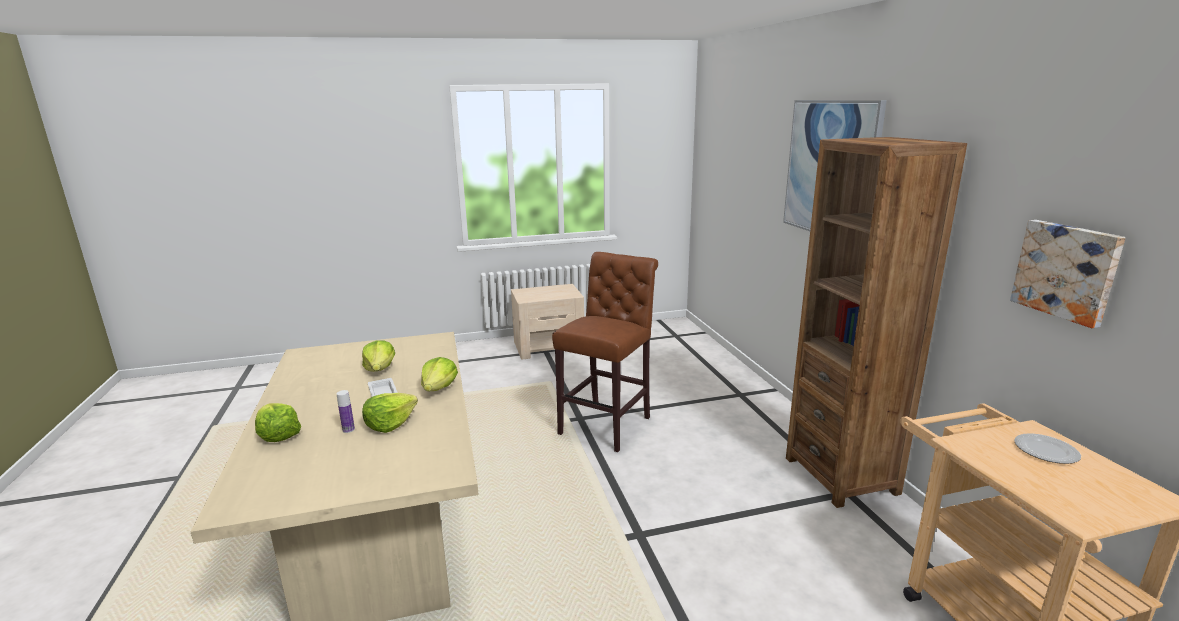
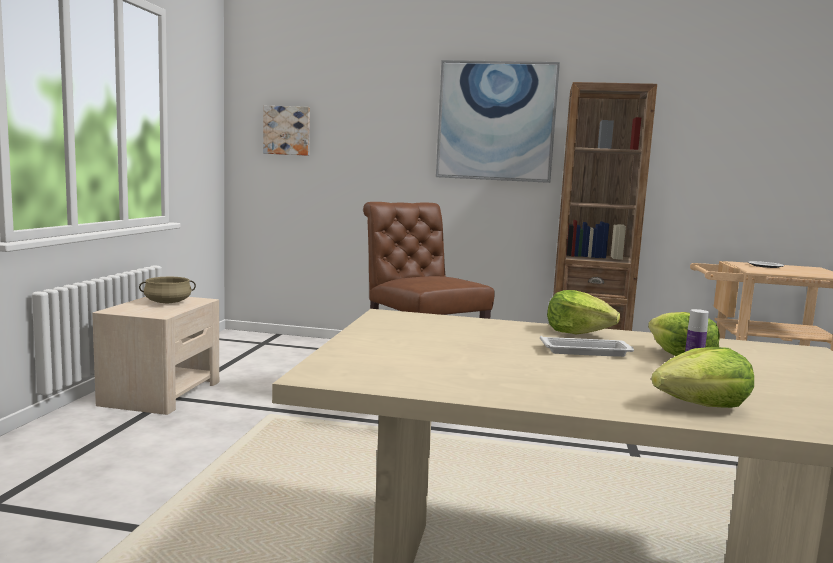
camera: 65 degrees left, 10 degrees down
lettuce [362,341,395,372] -> none
picture [1010,220,1126,328] -> picture moved to [263,106,310,156]
none -> beige cooking pot [139,277,196,303]

